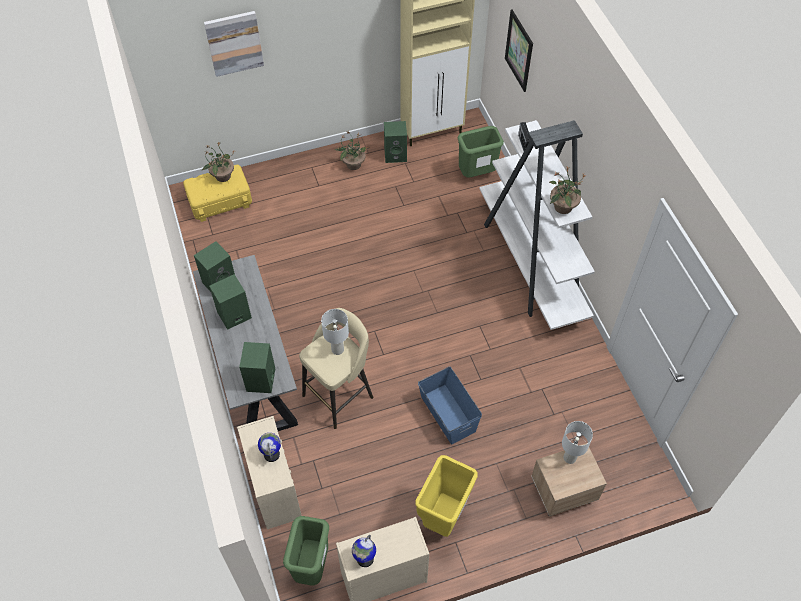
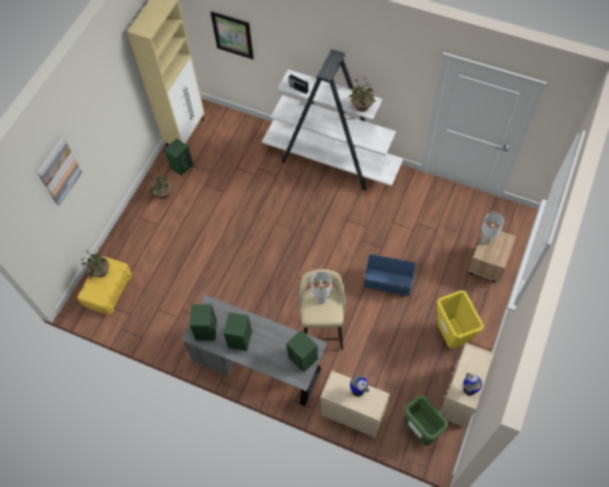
camera: 45 degrees left, 5 degrees up
green trash can [458,126,504,178] -> none

